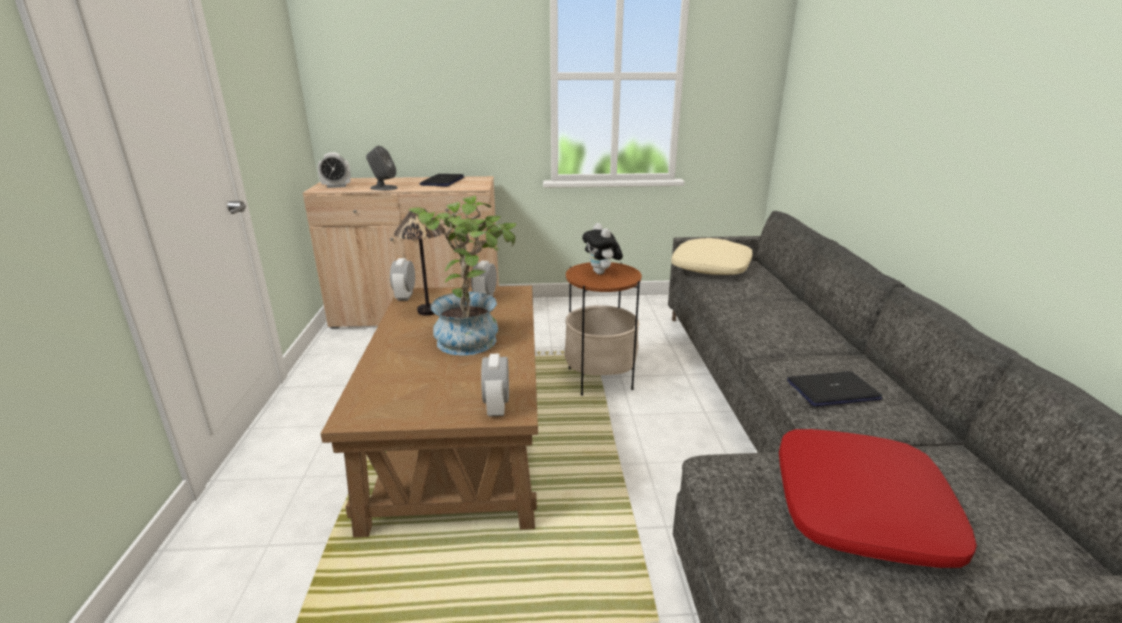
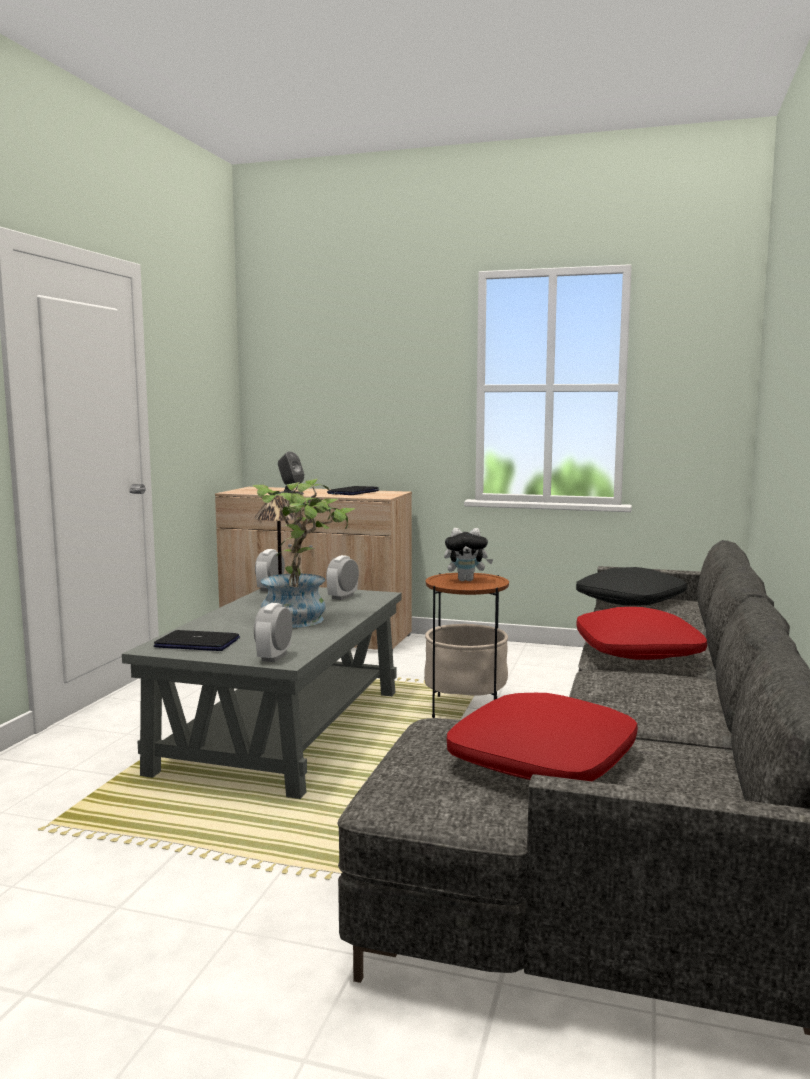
camera: 20 degrees right, 15 degrees down
alarm clock [317,153,351,188] -> none
brown coffee table [321,286,538,538] -> grey coffee table [122,587,401,799]
plush toy [582,223,623,275] -> plush toy turned 90 degrees counterclockwise [444,528,493,581]
beige pillow [671,238,753,275] -> black pillow [576,567,687,606]
laptop [787,371,883,407] -> laptop moved to [154,630,240,651]
none -> red pillow [576,607,707,660]

